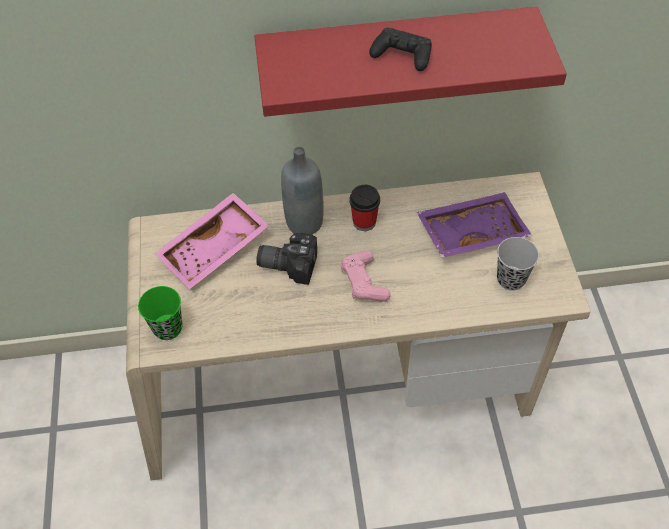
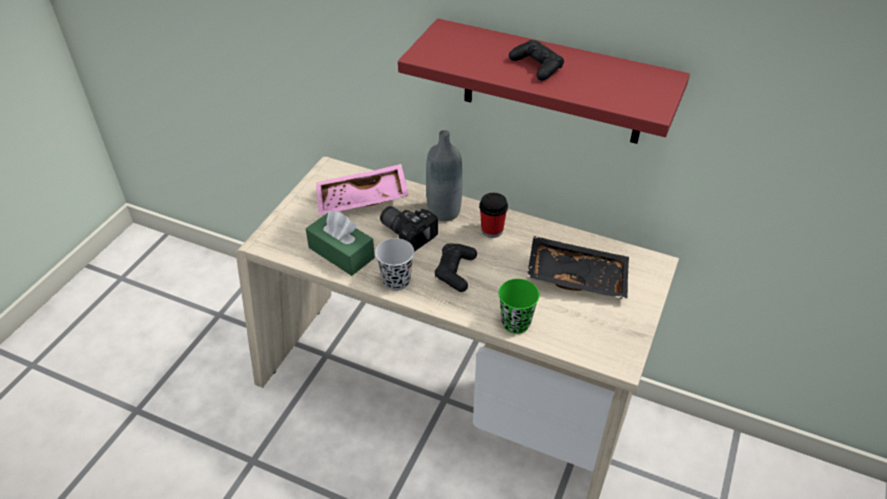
camera: 30 degrees right, 10 degrees down
green cup [138,286,183,340] -> green cup moved to [498,279,540,334]
pink game controller [341,251,391,302] -> black game controller [435,243,477,292]
purple tray [417,192,532,258] -> black tray [527,236,629,300]
black cup [497,237,539,290] -> black cup moved to [375,238,414,291]
none -> green tissue box [306,211,375,276]

